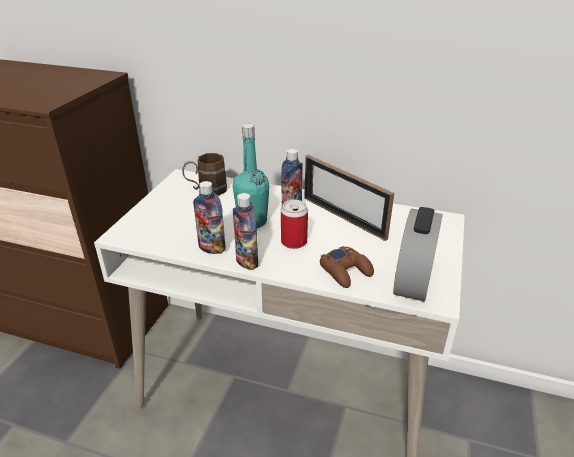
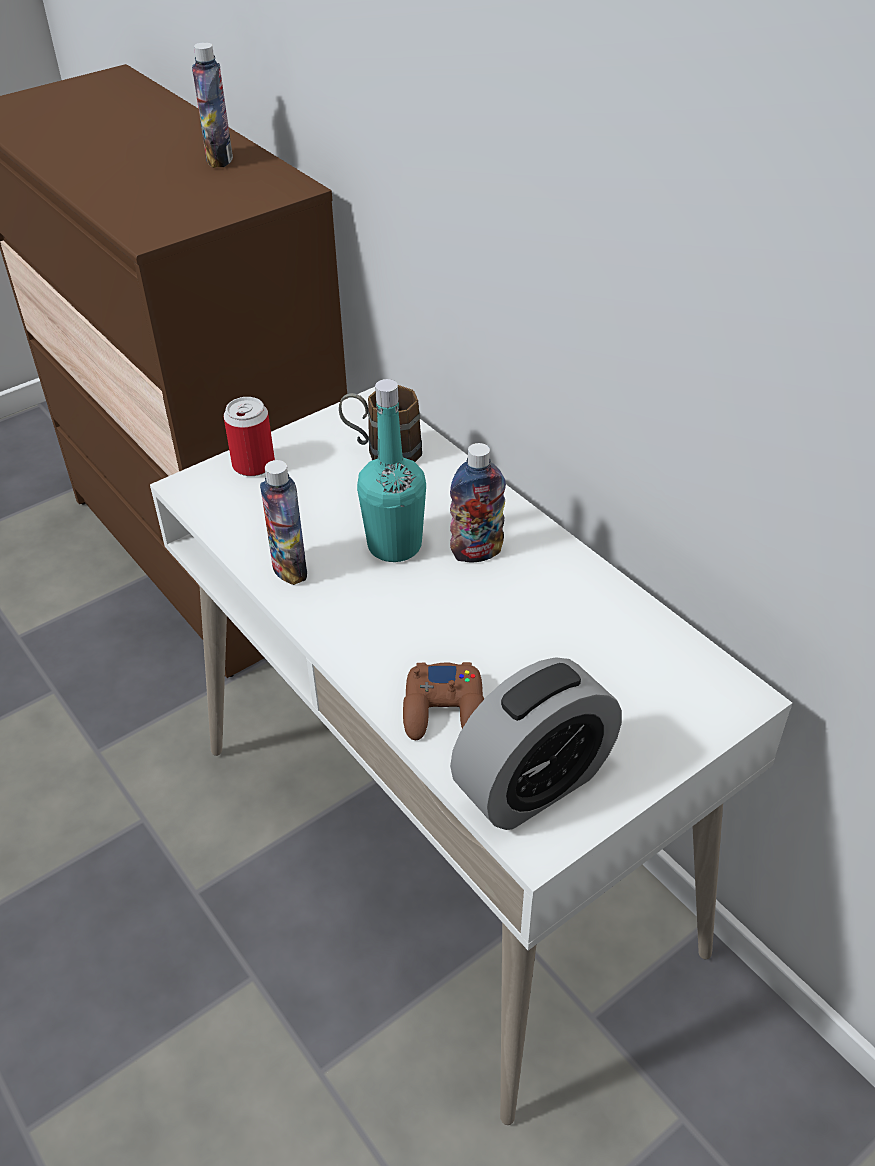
camera: 35 degrees right, 10 degrees up
bottle [233,193,258,270] -> bottle moved to [192,42,233,168]
can [281,200,308,249] -> can moved to [224,397,275,476]
picture frame [304,155,394,241] -> none

